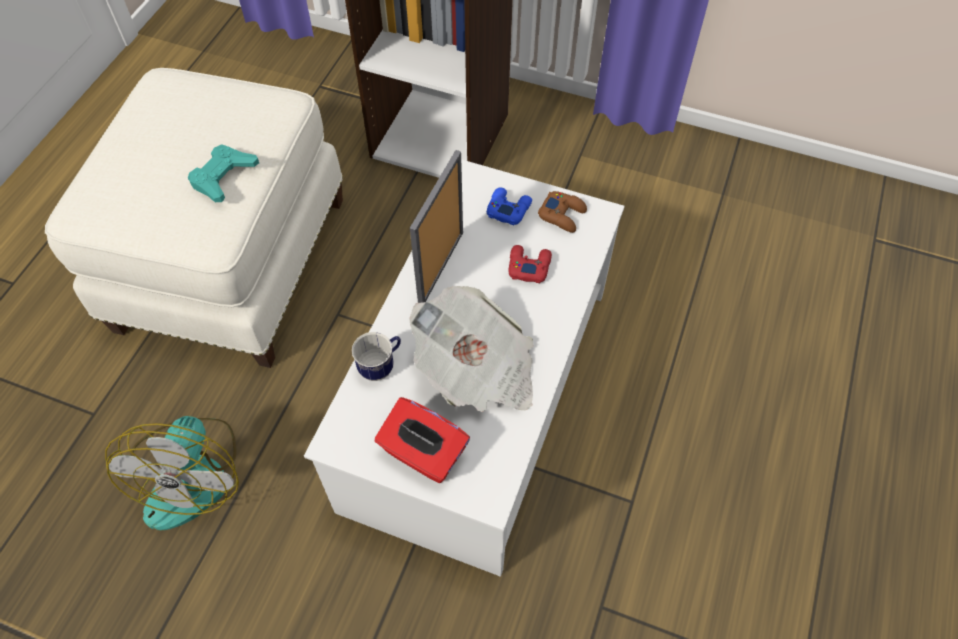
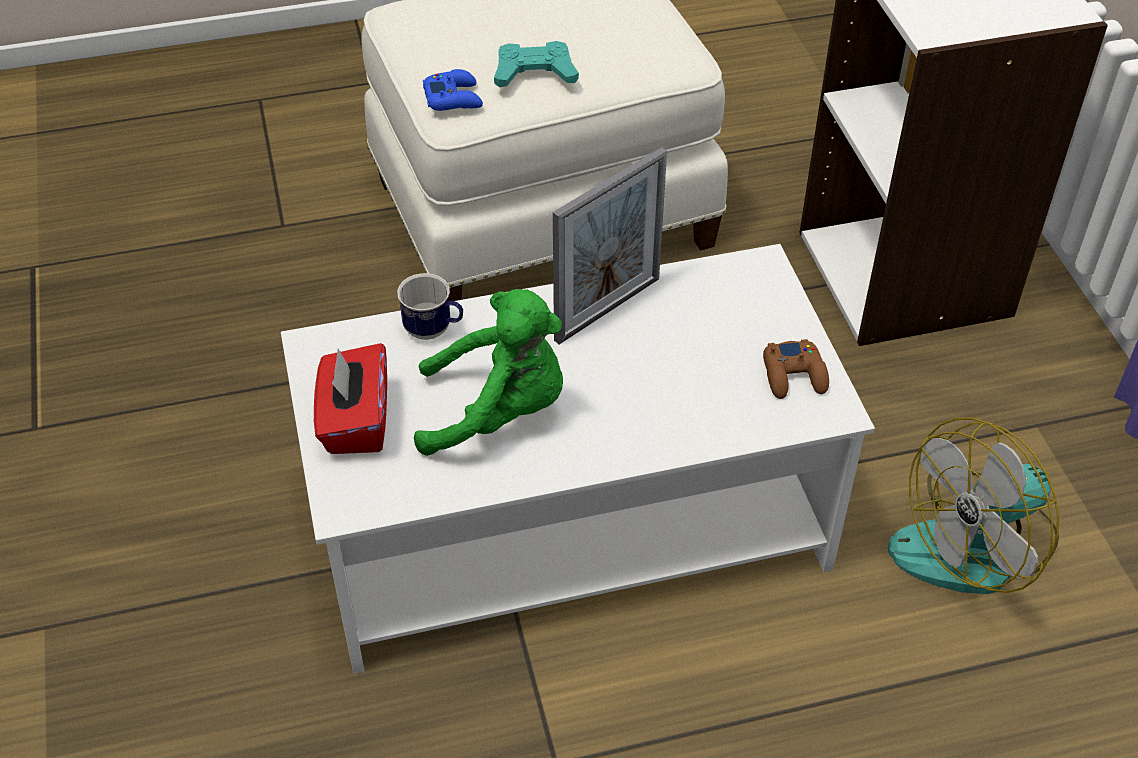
camera: 55 degrees right, 10 degrees down
fan [105,416,239,530] -> fan moved to [888,417,1059,594]
newspaper [409,286,534,412] -> green plush toy [414,289,563,456]
picture frame [410,150,463,303] -> picture frame turned 150 degrees clockwise [553,147,667,344]
blue game controller [487,188,532,225] -> blue game controller moved to [423,69,483,111]
red game controller [509,245,552,283] -> none

